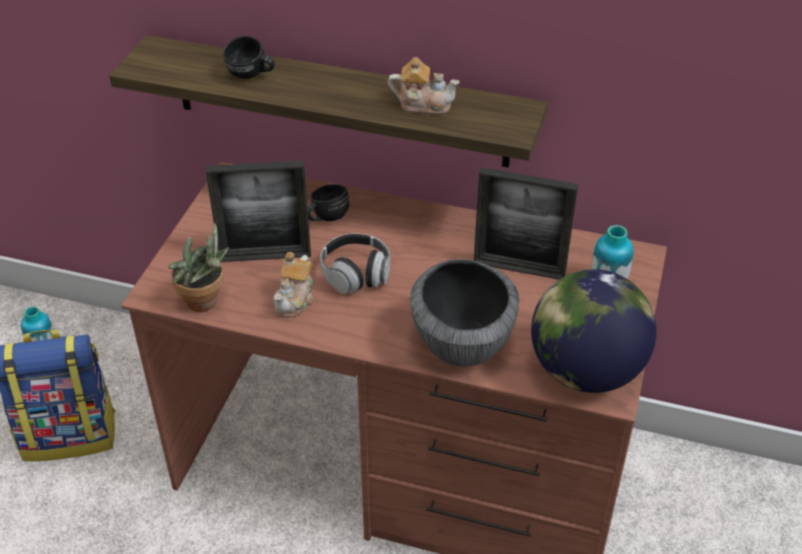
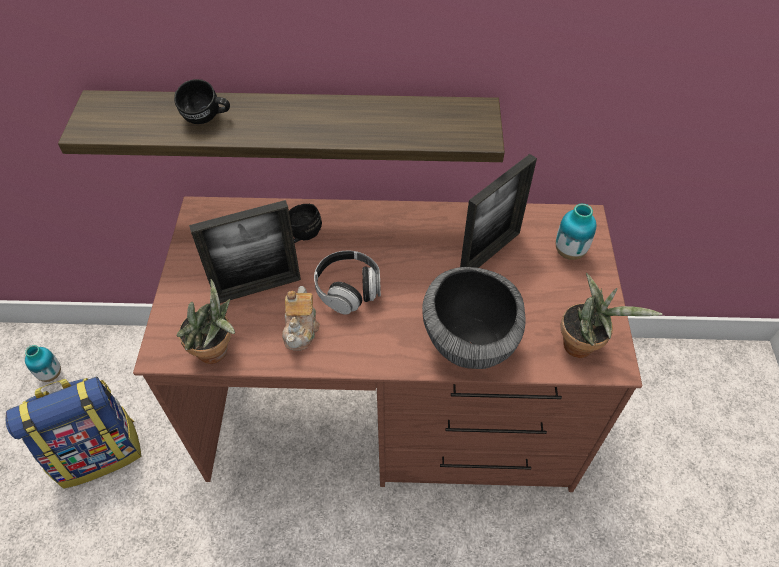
camera: 15 degrees left, 10 degrees up
teapot [388,57,460,114] -> none
picture frame [474,167,578,280] -> picture frame turned 45 degrees counterclockwise [460,154,537,268]
globe [531,269,656,393] -> potted plant [560,272,663,358]

